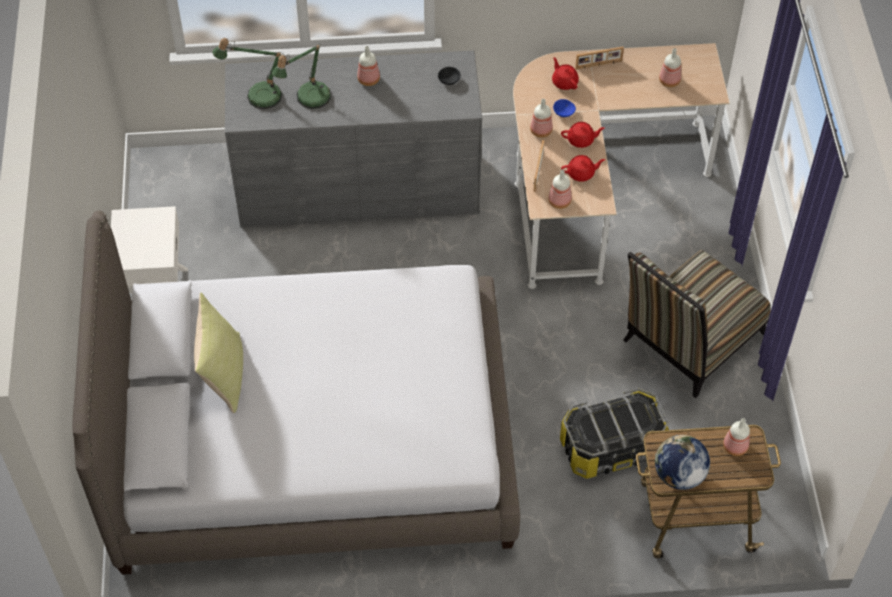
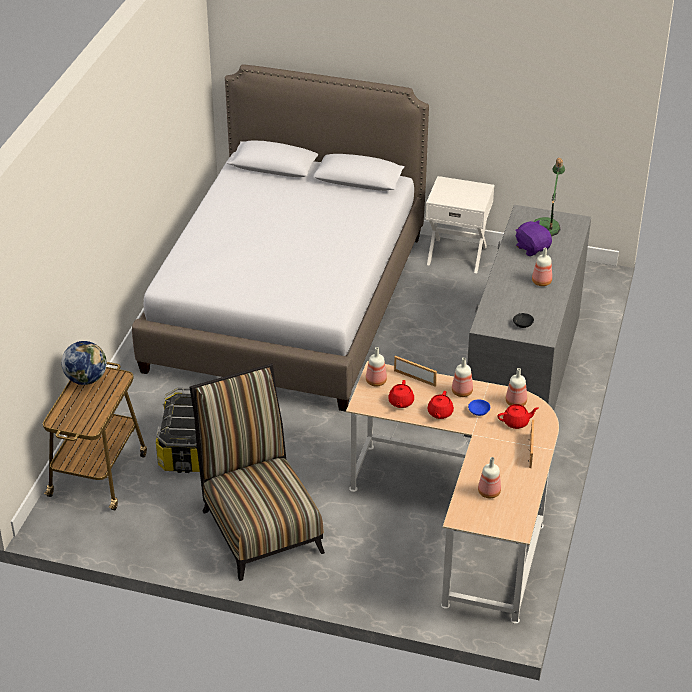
camera: 110 degrees right, 15 degrees down
yellow pillow [194,293,243,413] -> none
table lamp [272,44,331,109] -> purple plush toy [515,220,552,256]
bottle [723,418,750,456] -> bottle moved to [506,368,527,406]

